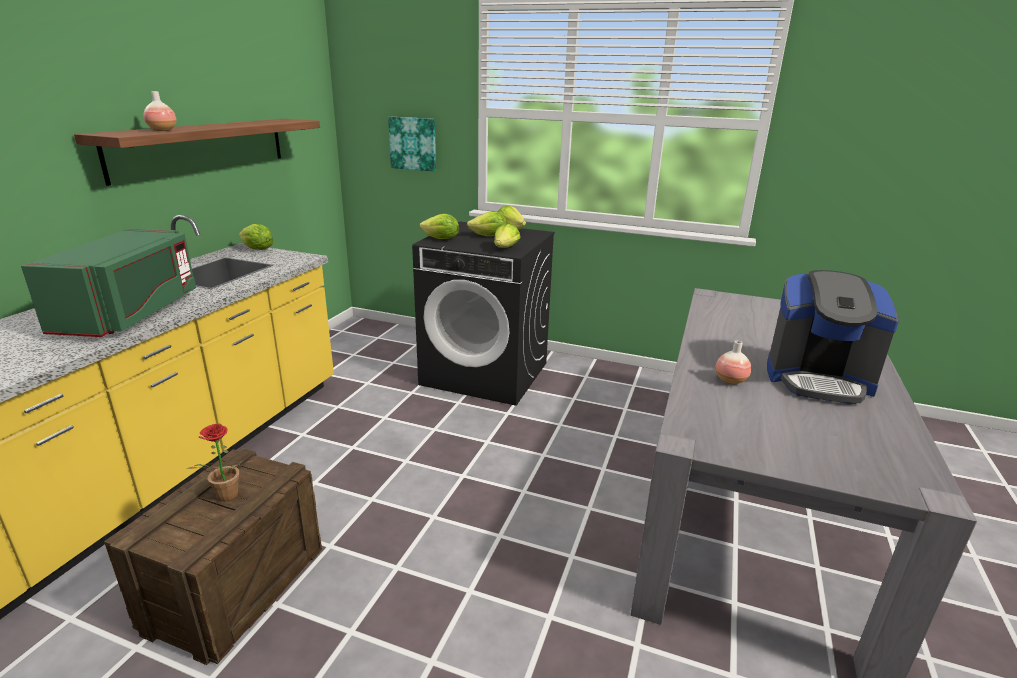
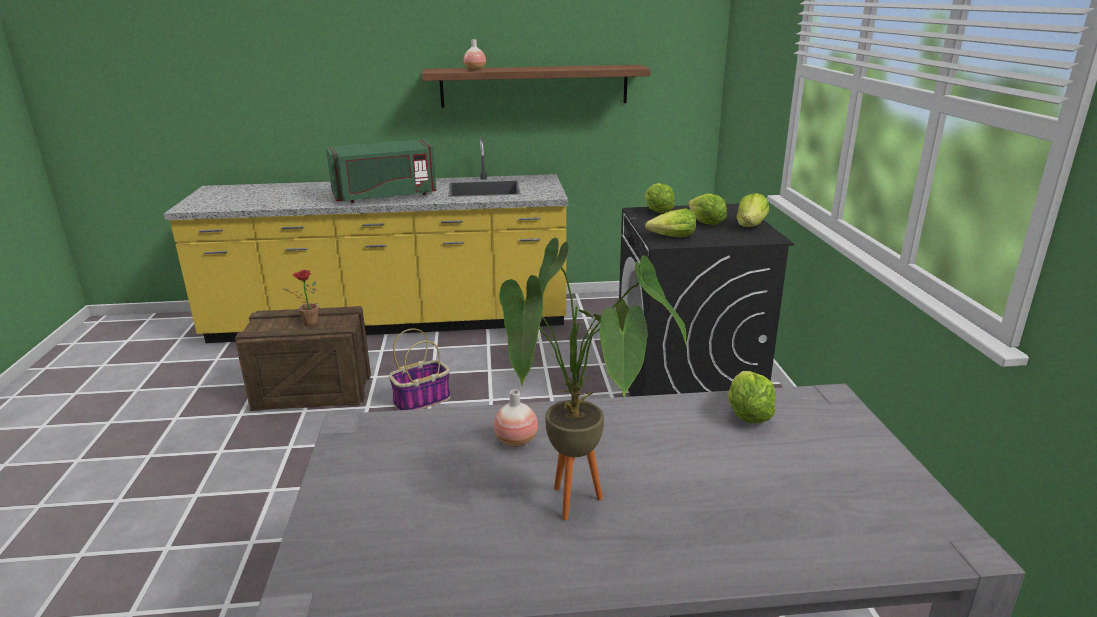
camera: 65 degrees right, 0 degrees up
lettuce [239,224,273,250] -> lettuce moved to [728,371,776,423]
picture [388,117,436,171] -> none
coffee machine [767,270,899,404] -> potted plant [499,238,686,520]
none -> basket [389,328,451,410]

